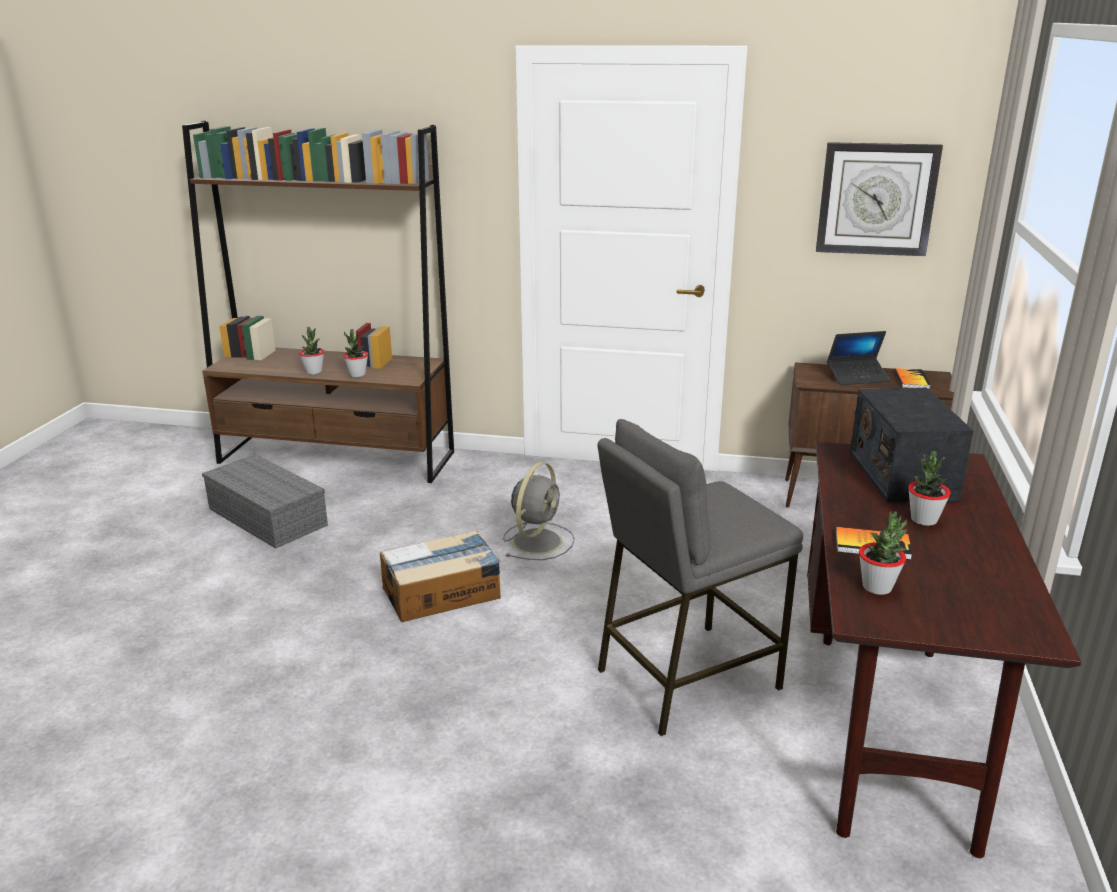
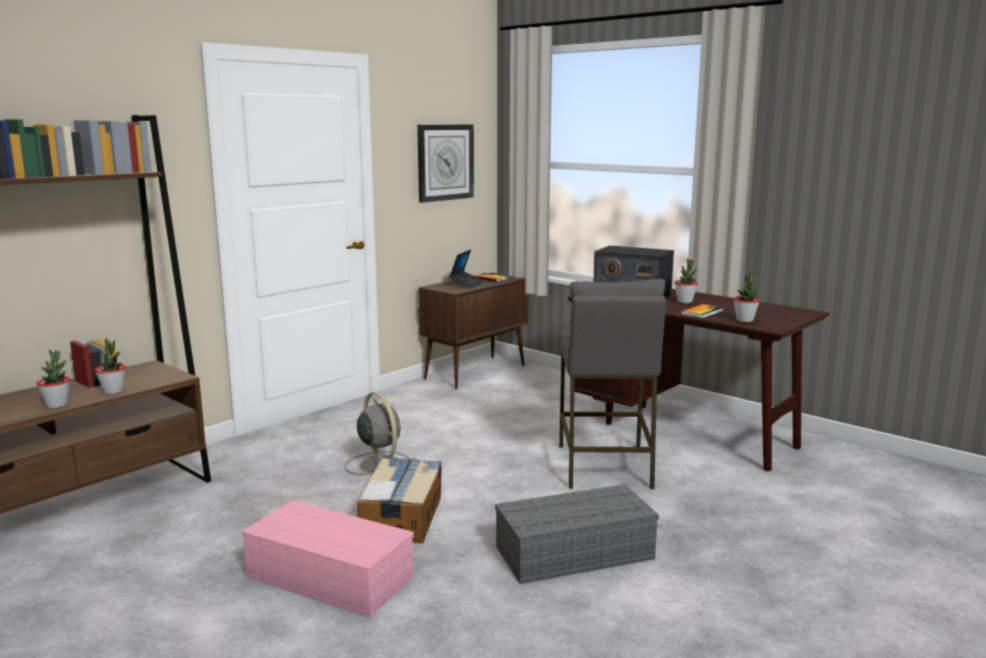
camera: 60 degrees left, 10 degrees down
grey storage box [202,454,328,549] -> grey storage box moved to [495,484,659,584]
none -> pink storage box [241,500,414,618]

